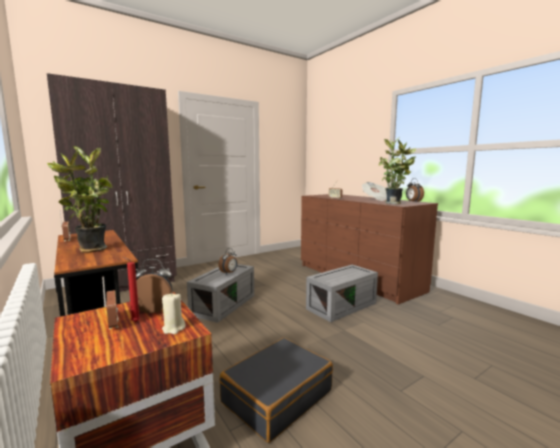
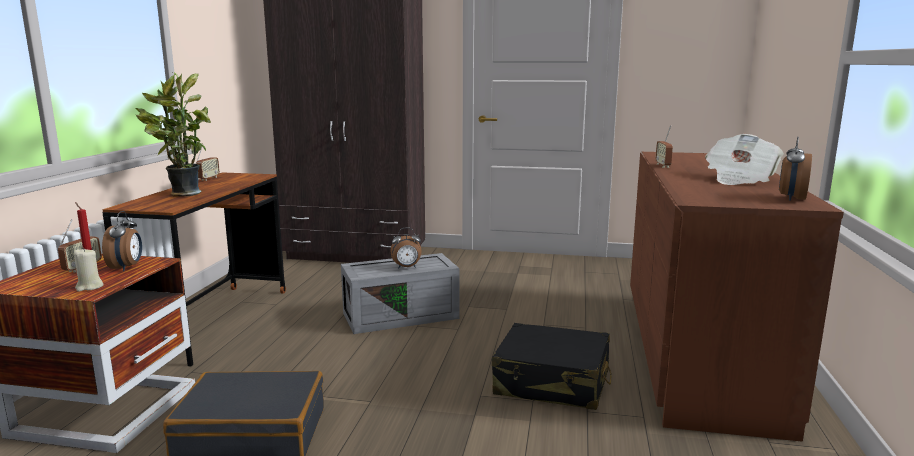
camera: 45 degrees right, 5 degrees up
alarm clock [136,259,172,313] -> alarm clock turned 45 degrees clockwise [102,211,142,271]
grey storage box [306,265,378,322] -> black suitcase [492,323,612,410]
potted plant [379,137,416,204] -> none

